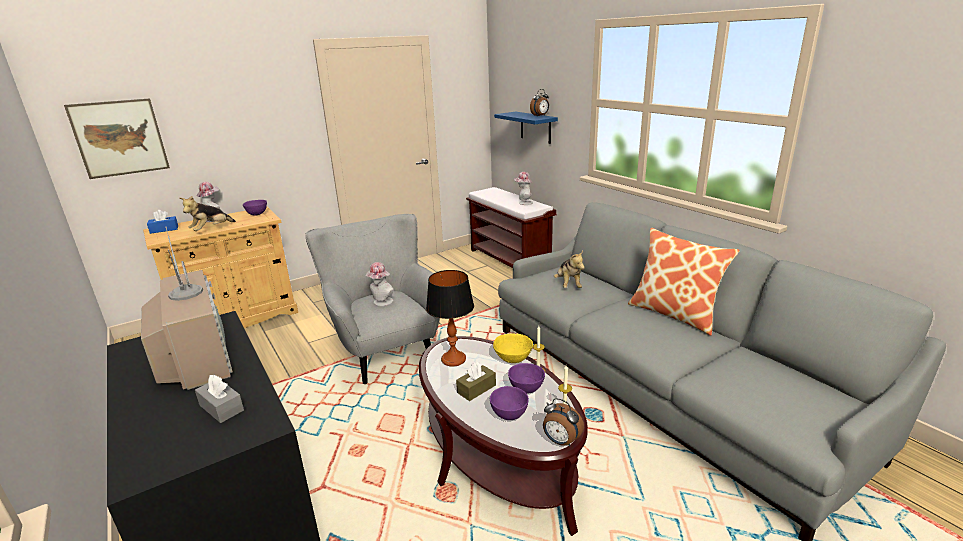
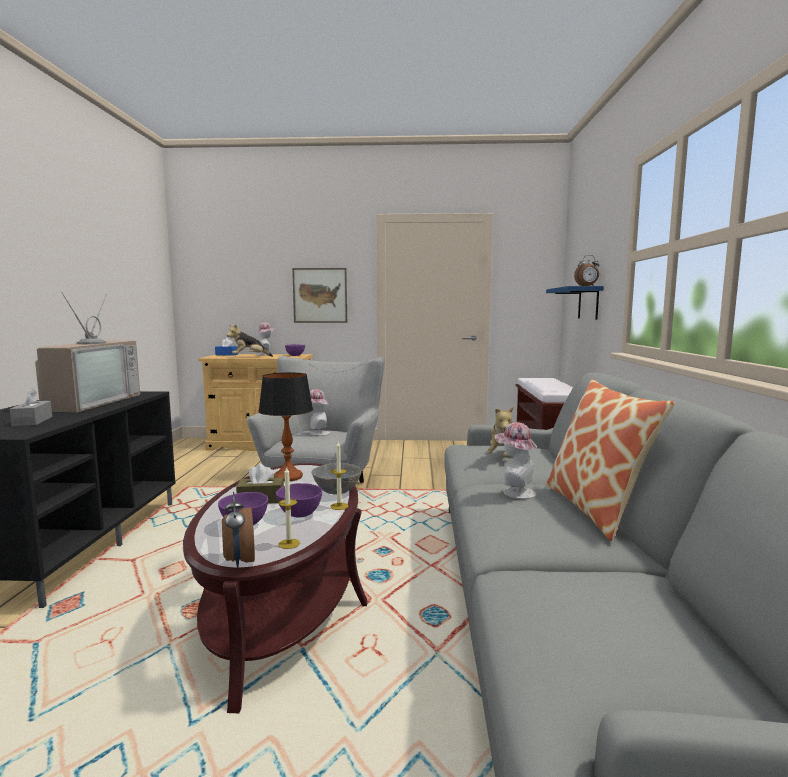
camera: 35 degrees right, 15 degrees down
picture [64,98,170,179] -> picture moved to [292,268,347,323]
yellow bowl [493,333,533,363] -> grey bowl [312,463,362,495]
hat [514,172,533,205] -> hat moved to [494,422,537,499]

